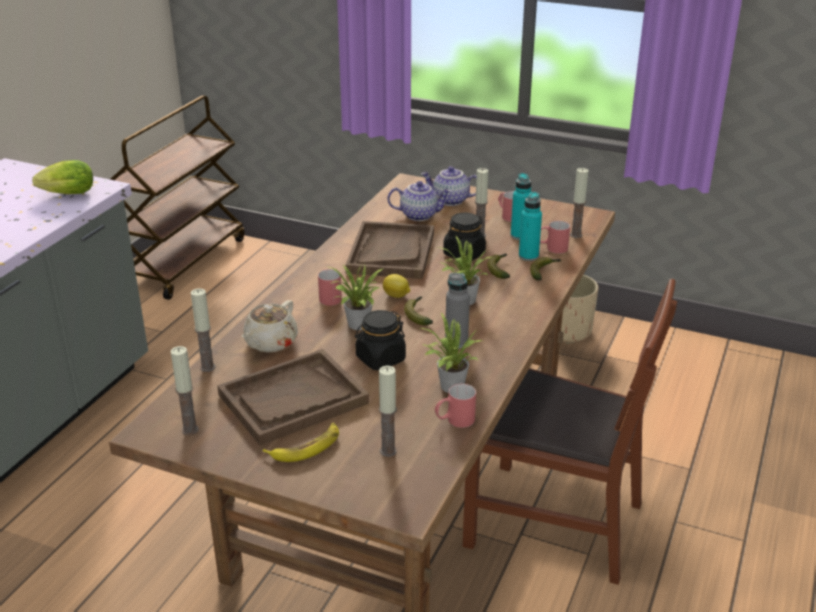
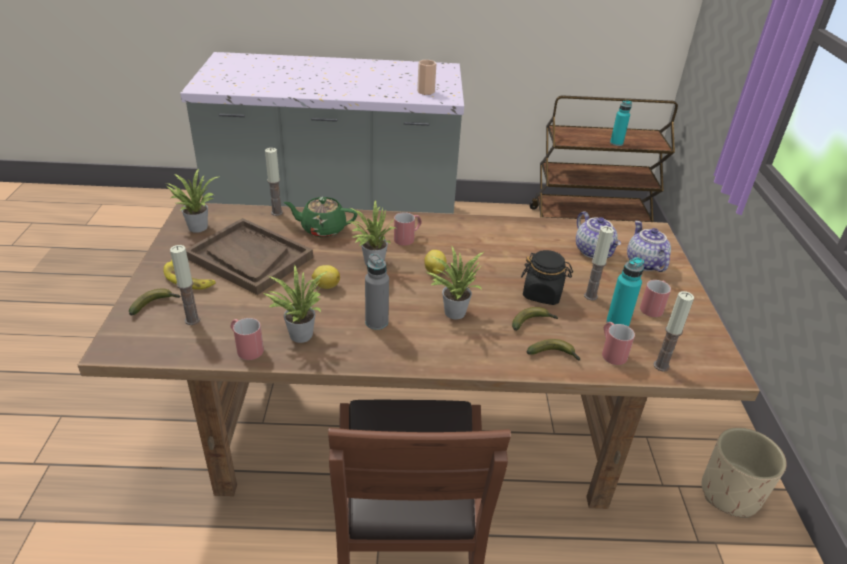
camera: 65 degrees right, 5 degrees up
lettuce [32,160,93,194] -> cup [417,60,436,95]
candle [171,346,199,435] -> potted plant [166,169,220,233]
beige teapot [242,300,298,352] -> green teapot [284,197,357,237]
brown tray [345,221,434,279] -> none
black jar [355,310,406,370] -> lemon [312,265,340,289]
banana [404,297,433,325] -> banana moved to [129,289,181,316]
turquoise bottle [519,192,542,261] -> turquoise bottle moved to [610,101,632,146]

